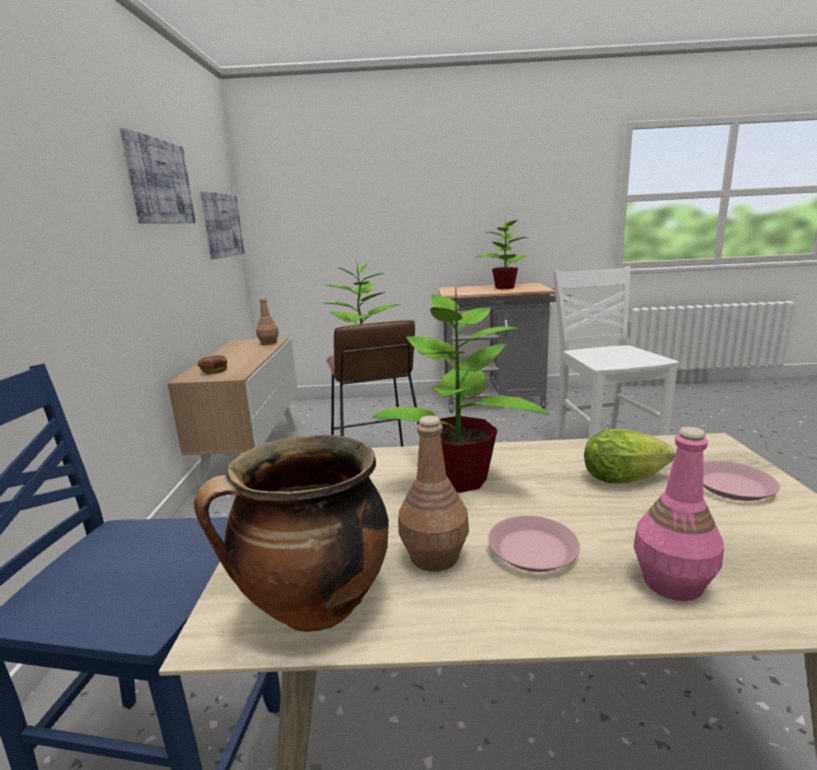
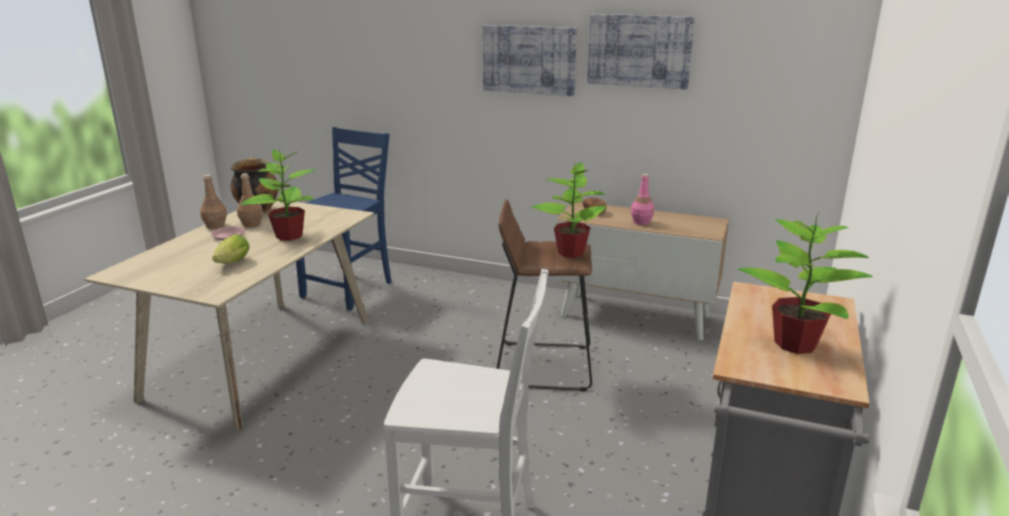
camera: 110 degrees right, 5 degrees up
picture [200,191,245,259] -> picture moved to [482,25,577,96]
brown bottle [256,297,279,345] -> brown bottle moved to [200,175,227,229]
pink bottle [633,427,724,601] -> pink bottle moved to [631,174,654,225]
pink plate [703,461,780,501] -> none

